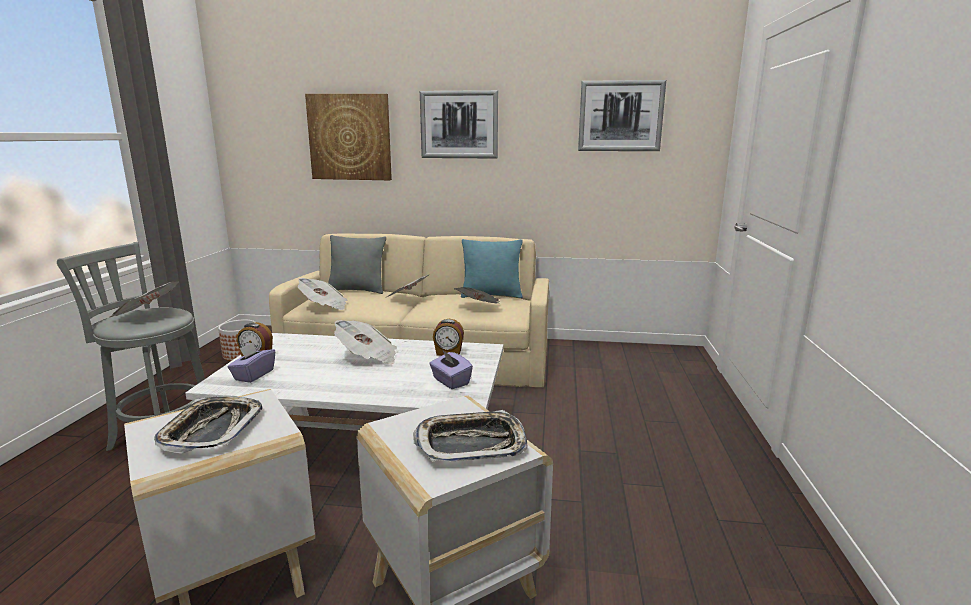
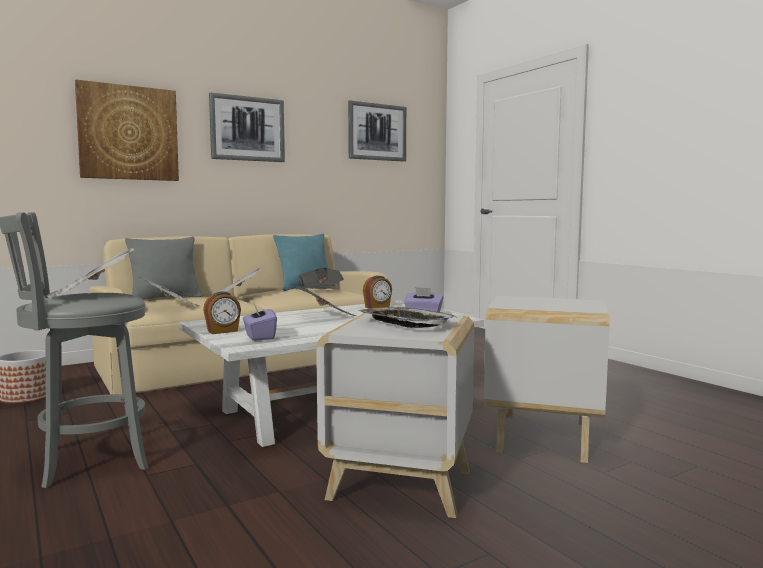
camera: 40 degrees left, 10 degrees down
tray [413,410,528,462] -> none

